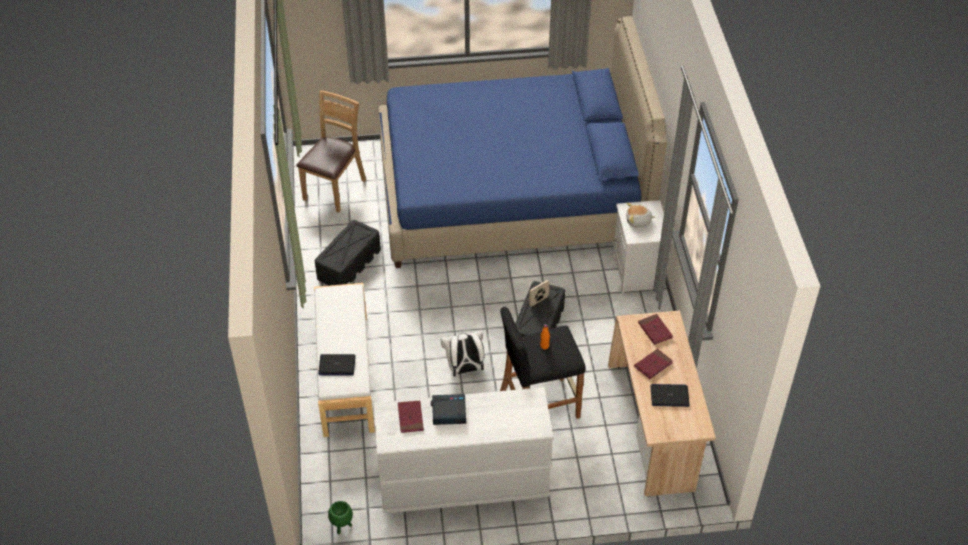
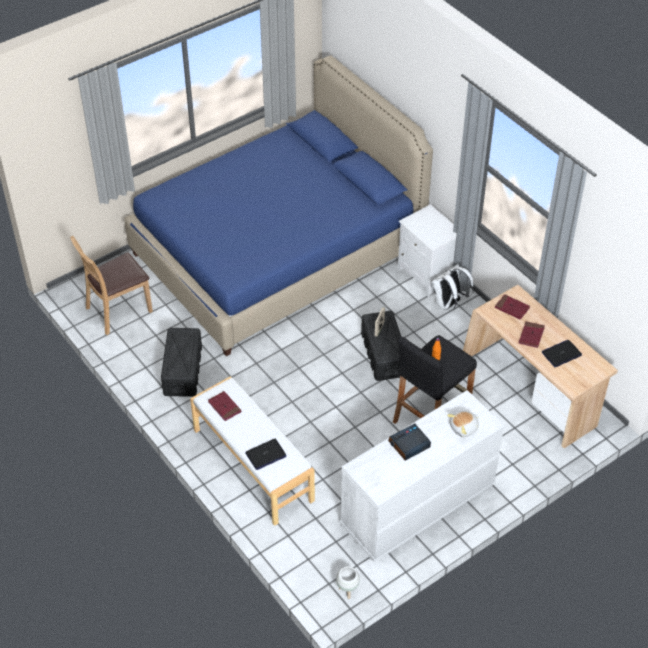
camera: 30 degrees left, 0 degrees up
brown chair [297,90,366,213] -> brown chair turned 120 degrees counterclockwise [70,236,153,335]
green planter [328,501,353,535] -> white planter [336,566,360,599]
red book [398,401,424,433] -> red book moved to [208,391,242,421]
white backpack [441,331,484,377] -> white backpack moved to [431,264,474,310]
plush toy [626,203,655,228] -> plush toy moved to [447,411,479,437]

